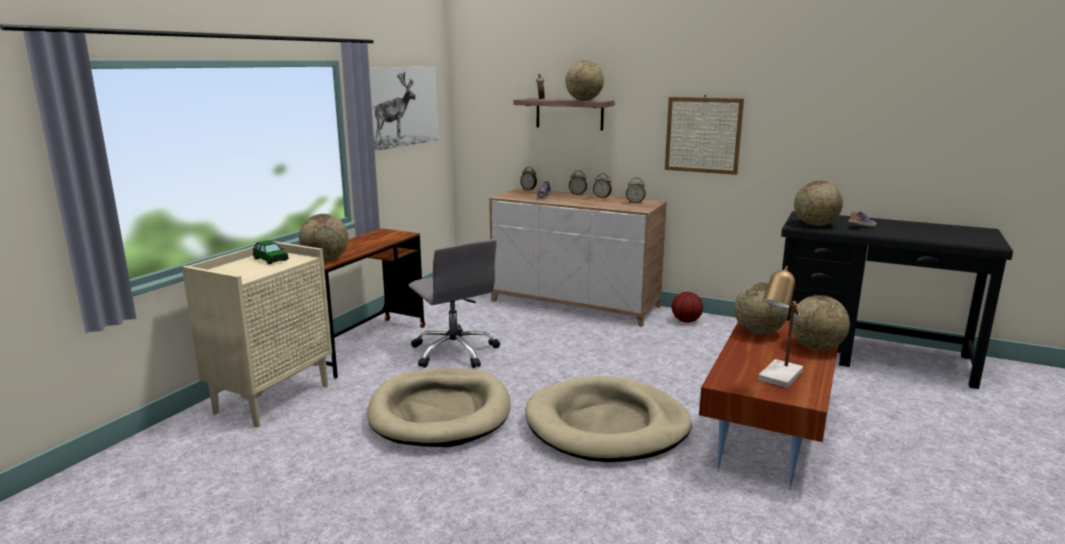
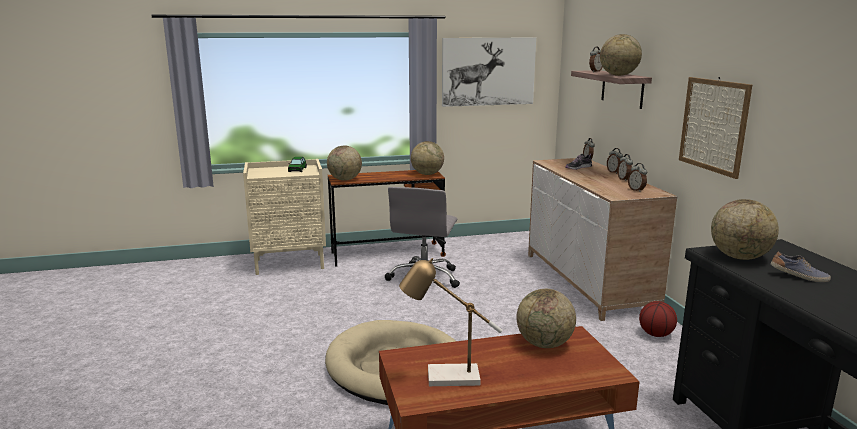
camera: 50 degrees right, 0 degrees up
beige dog bed [367,368,510,447] -> none
globe [792,295,850,350] -> globe moved to [411,141,444,175]

